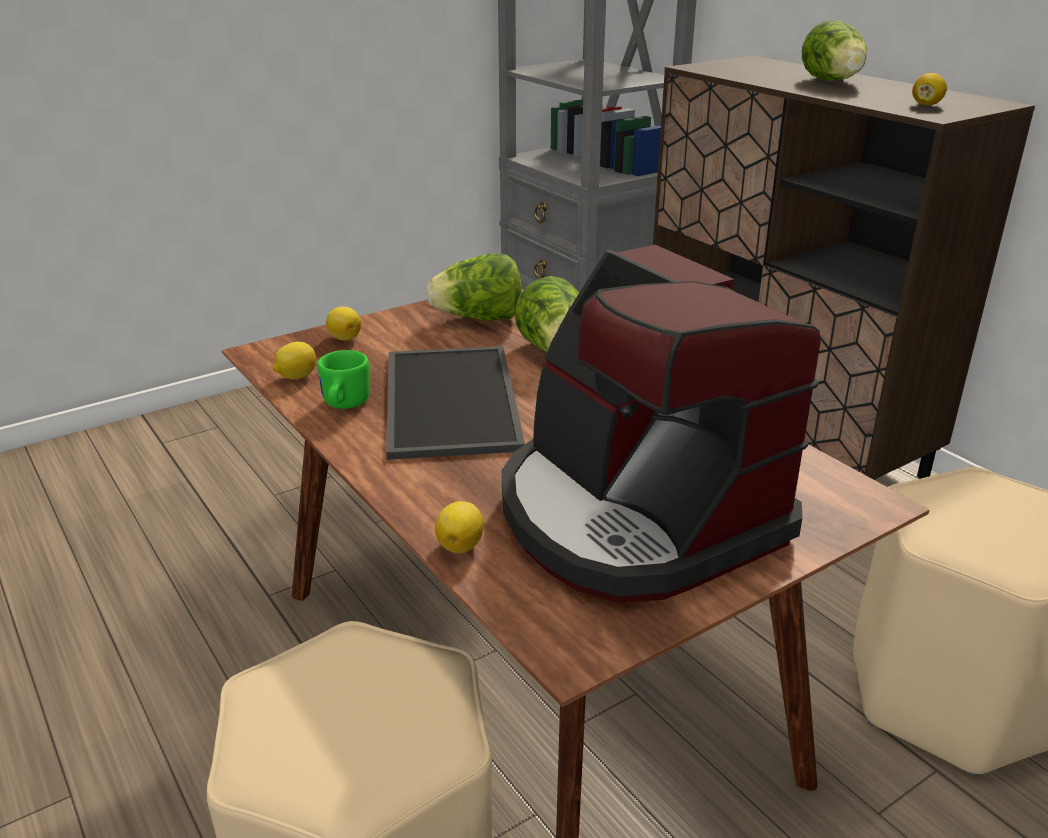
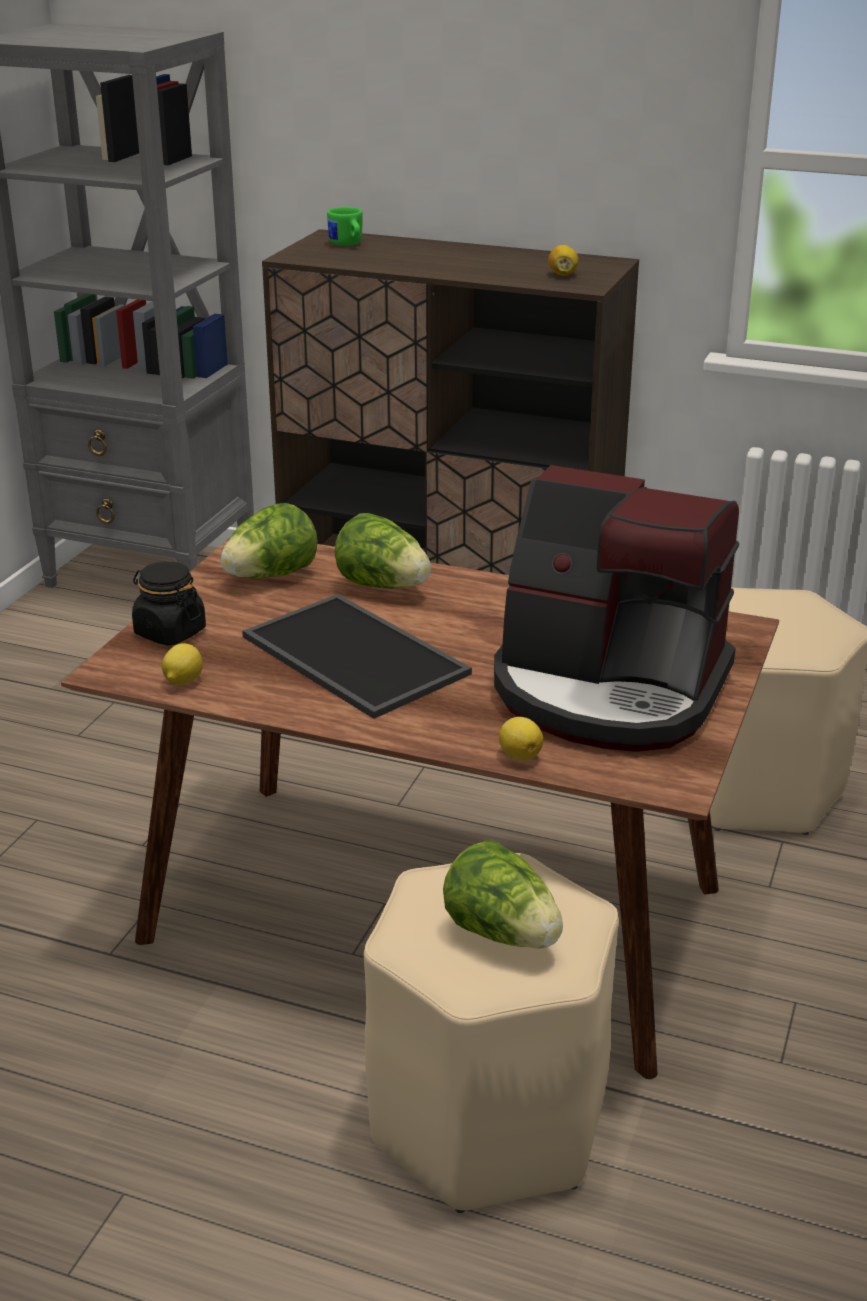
camera: 35 degrees left, 0 degrees up
green mug [317,350,370,409] -> green mug moved to [327,207,363,246]
lemon [326,306,361,341] -> black jar [132,561,206,645]
lettuce [802,20,867,81] -> lettuce moved to [443,840,563,949]

